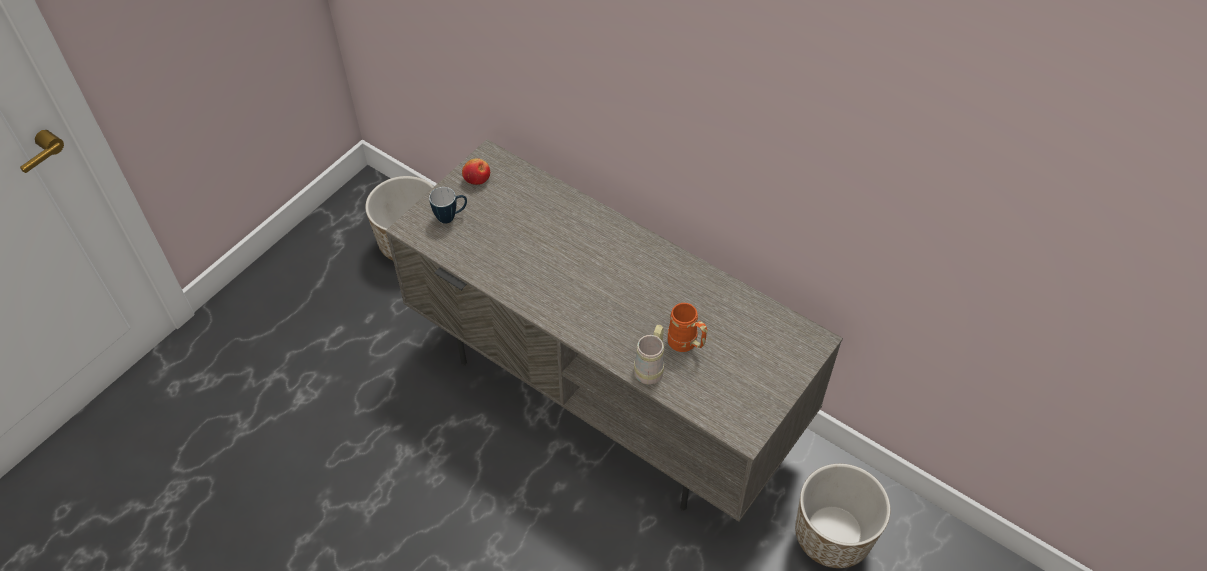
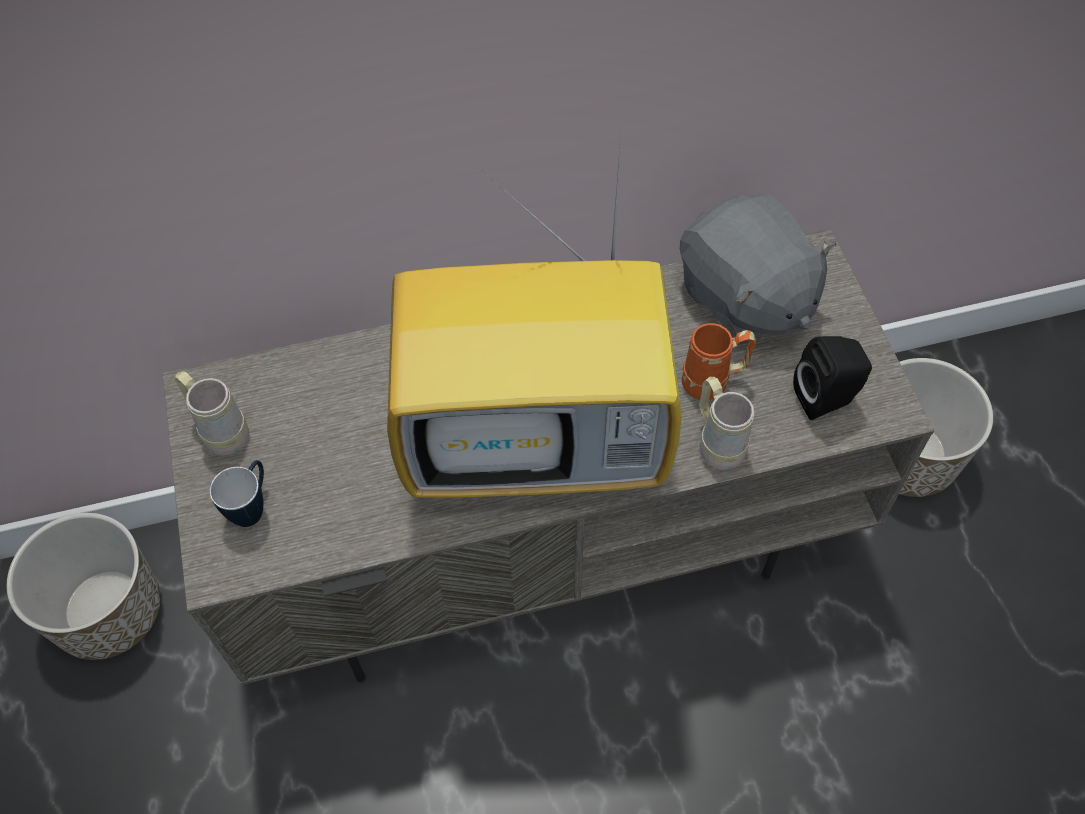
camera: 50 degrees left, 5 degrees up
apple [462,158,490,185] -> beige mug [175,371,249,455]
none -> television [387,136,682,498]
none -> grey plush toy [680,194,836,345]
none -> black speaker [793,336,872,420]

